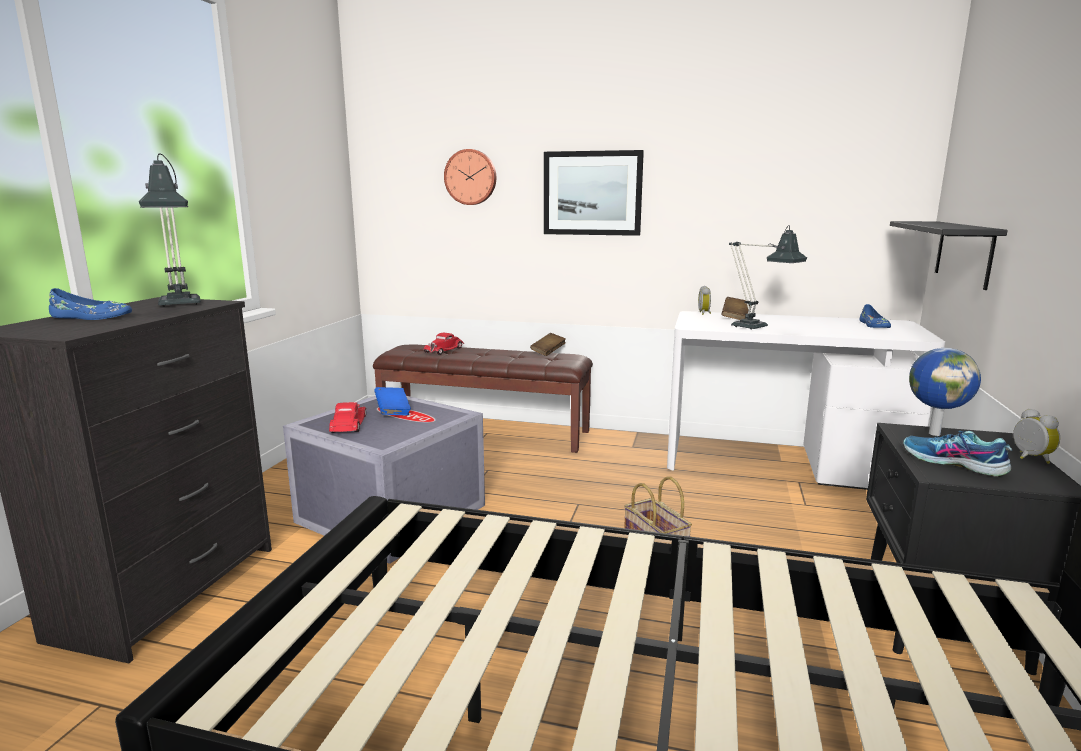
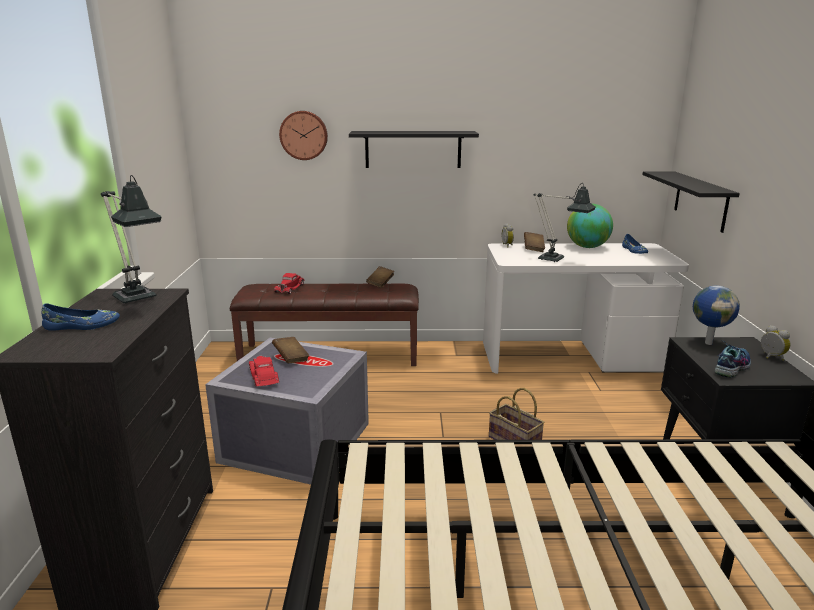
camera: 15 degrees left, 5 degrees up
blue book [374,387,411,415] -> brown book [272,337,309,363]
picture [544,150,644,236] -> black shelf [349,131,479,168]
shoe [903,431,1012,477] -> shoe turned 105 degrees clockwise [715,342,751,378]
none -> globe [567,204,613,248]

